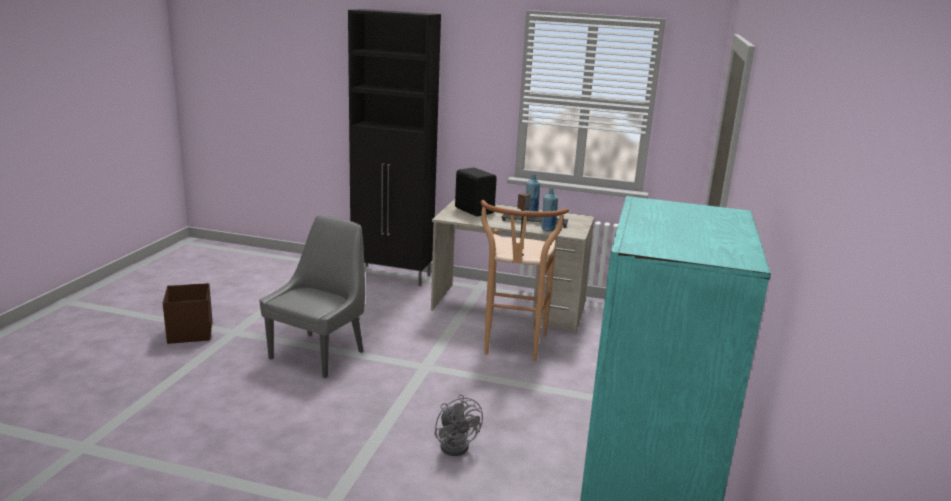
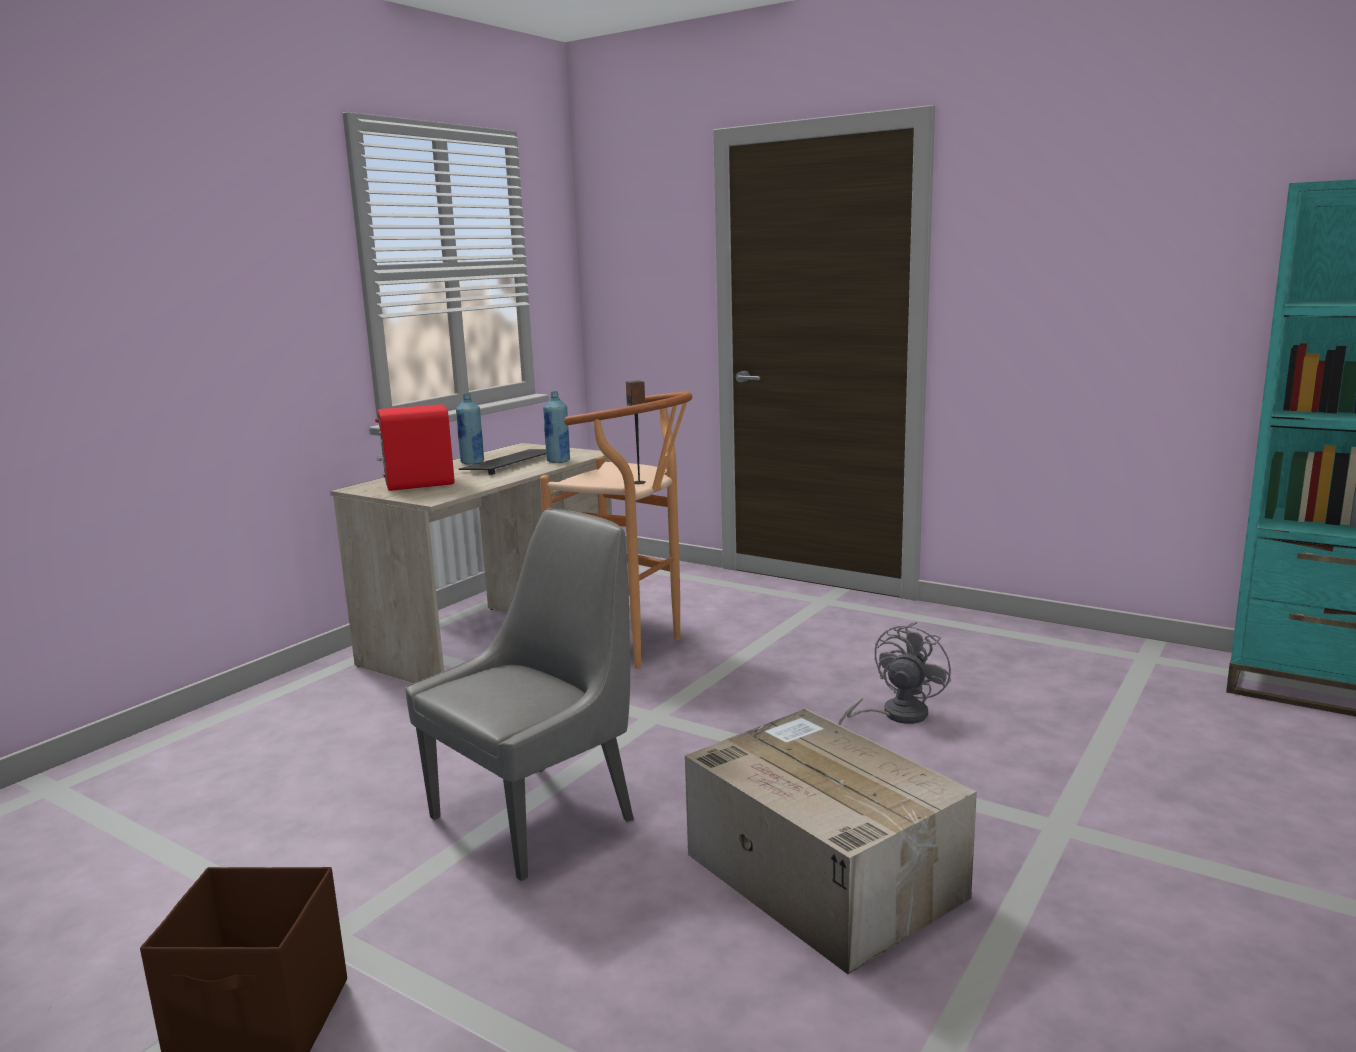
camera: 70 degrees left, 5 degrees down
grey chair [260,216,365,378] -> grey chair turned 90 degrees clockwise [405,509,634,881]
black cabinet [348,9,441,286] -> none
grey fan [434,394,483,456] -> grey fan turned 45 degrees counterclockwise [838,622,951,725]
black speaker [455,168,497,217] -> red speaker [375,404,454,491]
none -> cardboard box [685,709,977,974]

